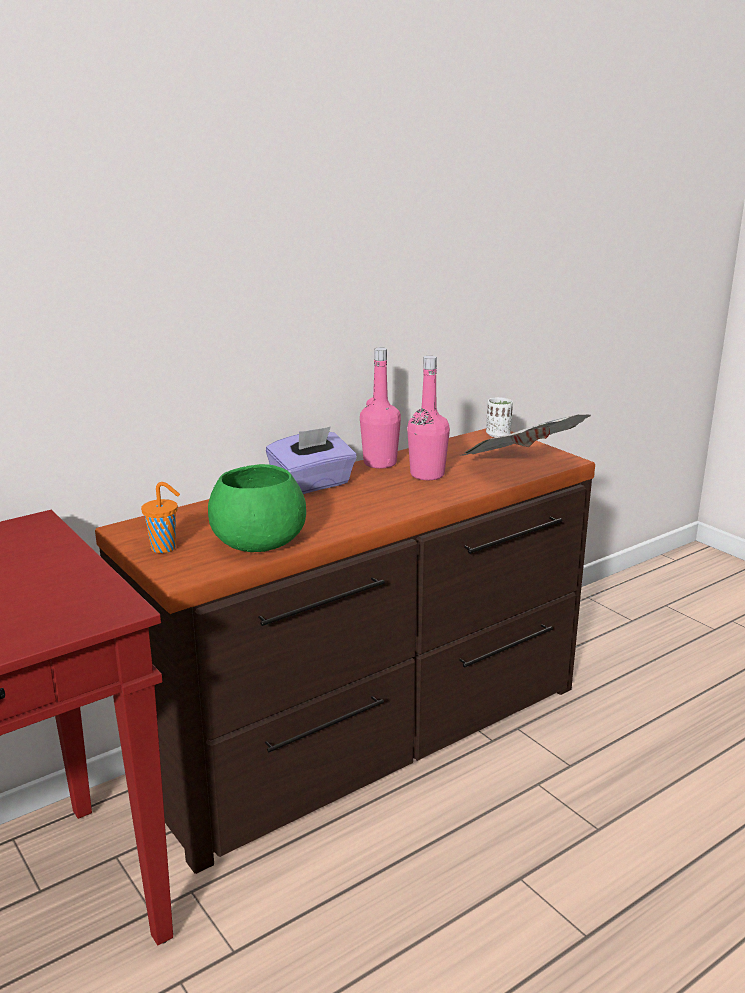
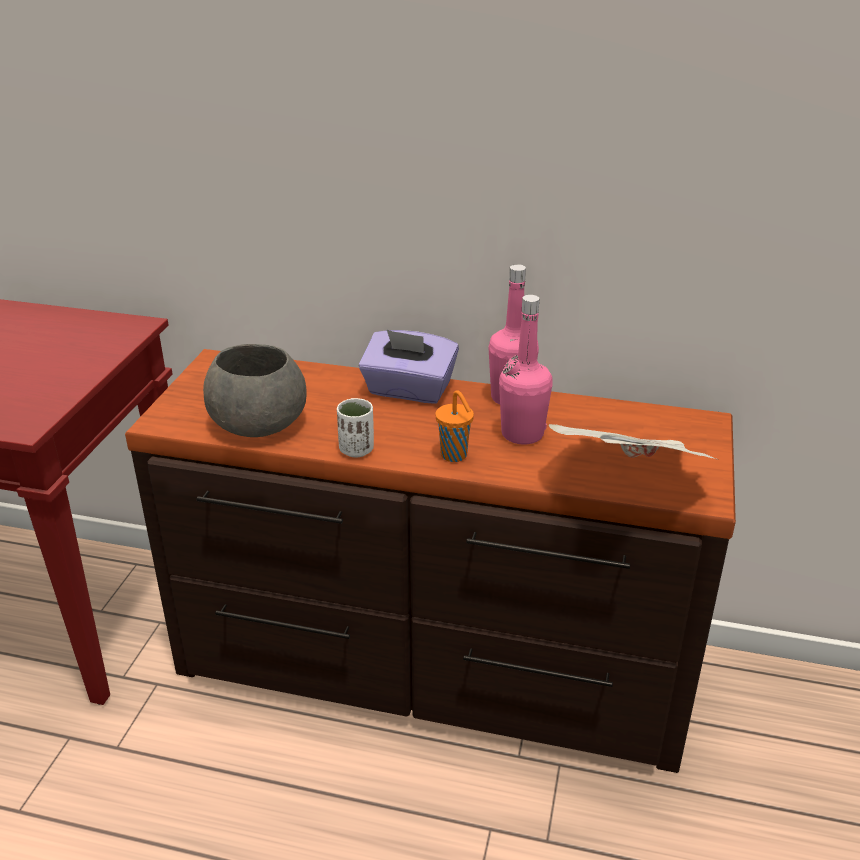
camera: 50 degrees right, 10 degrees up
orange cup [141,482,180,553] -> orange cup moved to [436,390,474,462]
green bowl [208,464,306,552] -> grey bowl [203,344,307,437]
white cup [486,397,513,437] -> white cup moved to [337,398,374,458]

